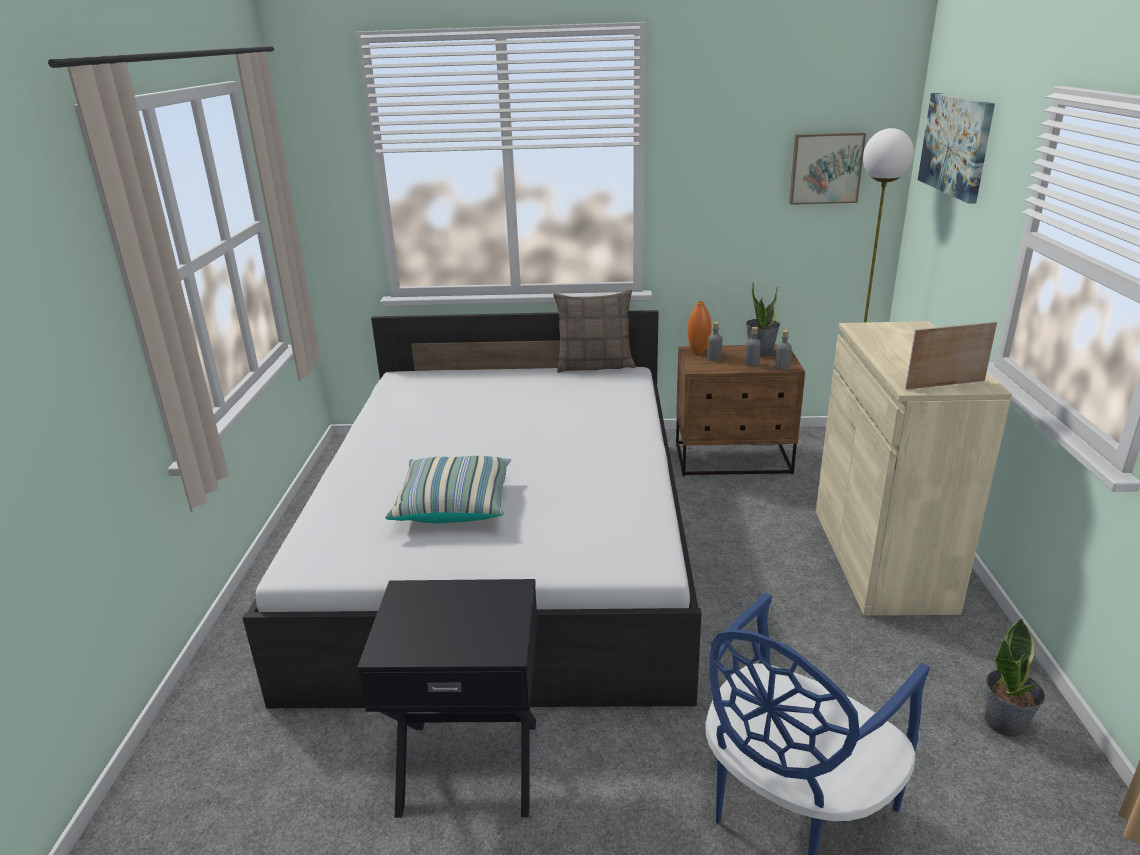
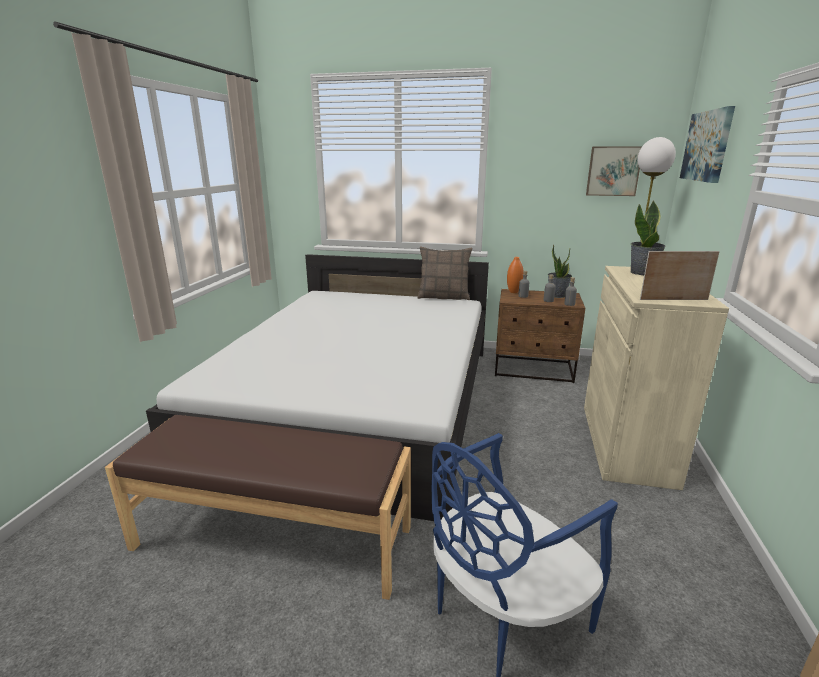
camera: 10 degrees right, 5 degrees down
black nightstand [357,579,538,818] -> brown bench [105,415,411,600]
pillow [385,456,511,523] -> none
potted plant [984,618,1045,737] -> potted plant moved to [631,201,666,275]

